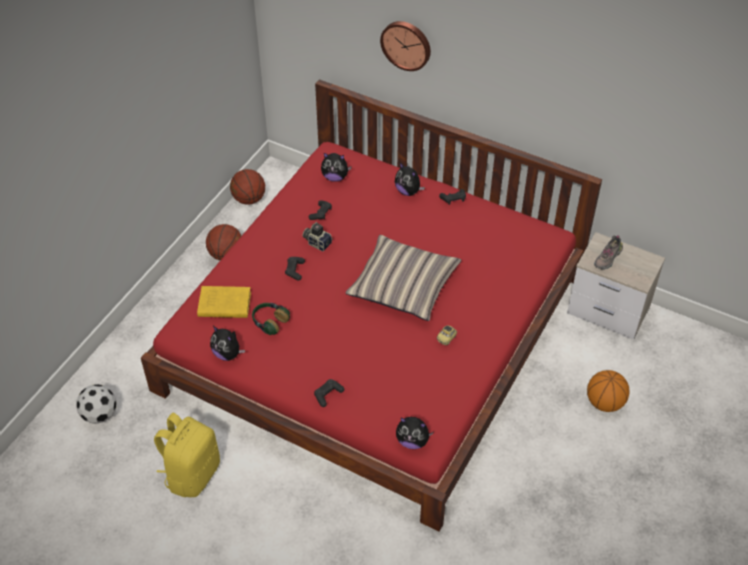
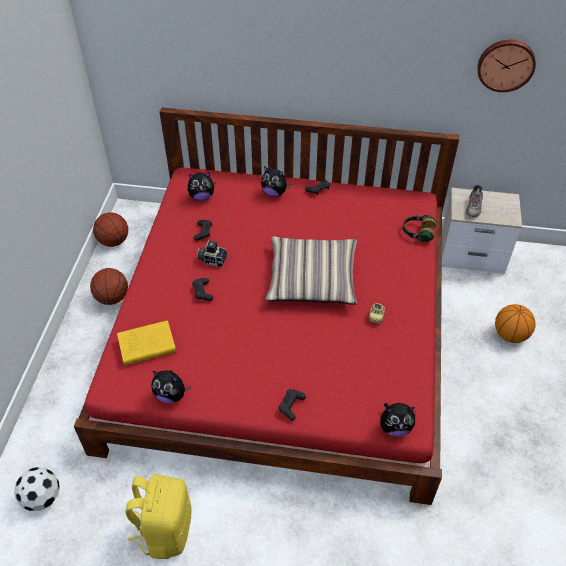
camera: 20 degrees left, 0 degrees up
headphones [252,303,290,335] -> headphones moved to [403,215,436,242]
wall clock [380,21,431,71] -> wall clock moved to [478,40,536,92]

